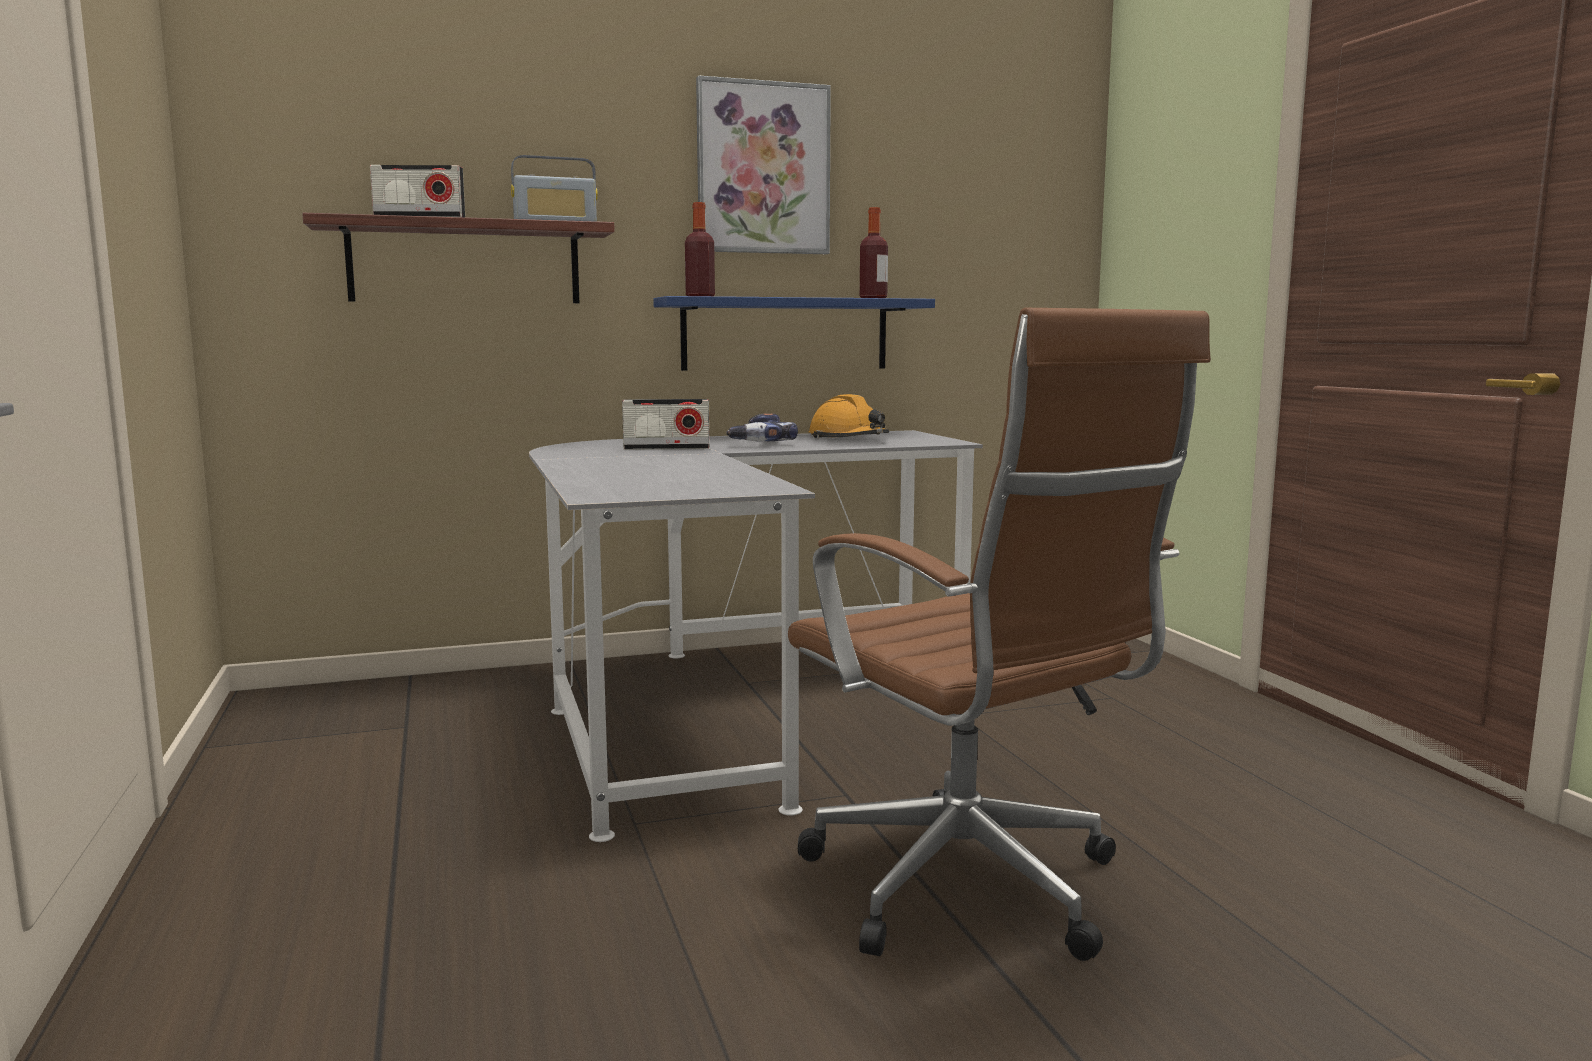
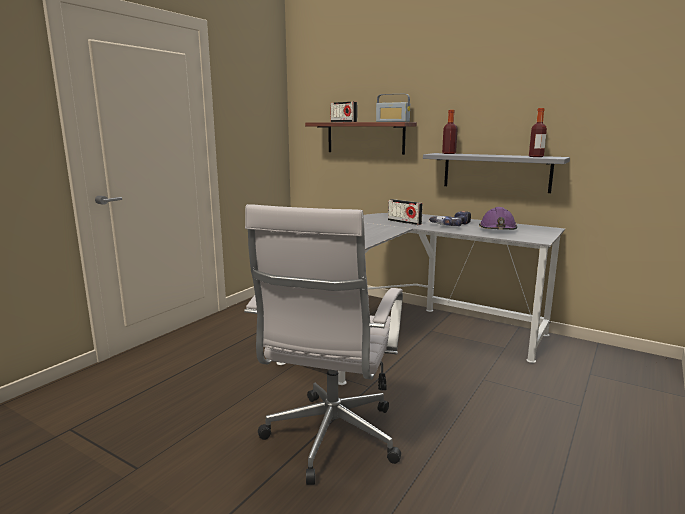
camera: 50 degrees right, 5 degrees up
blue shelf [653,296,935,371] -> grey shelf [423,153,570,193]
picture [696,76,831,254] -> none
brown office chair [788,308,1211,961] -> white office chair [244,204,403,485]
orange hard hat [809,394,889,439] -> purple hard hat [479,207,517,230]

